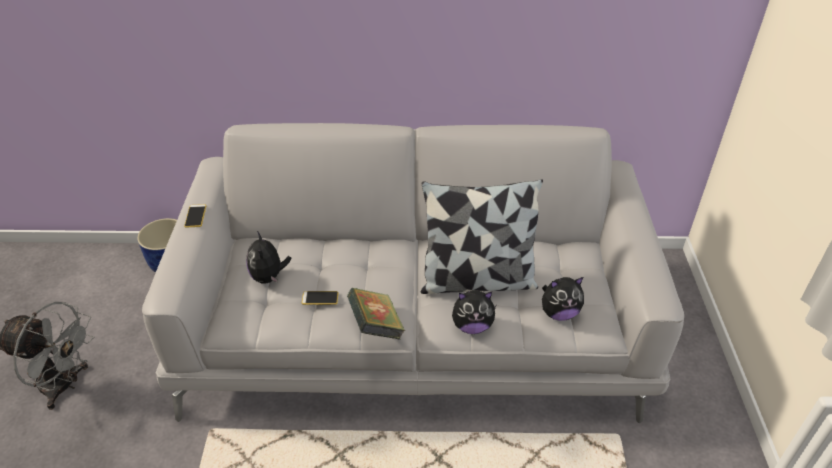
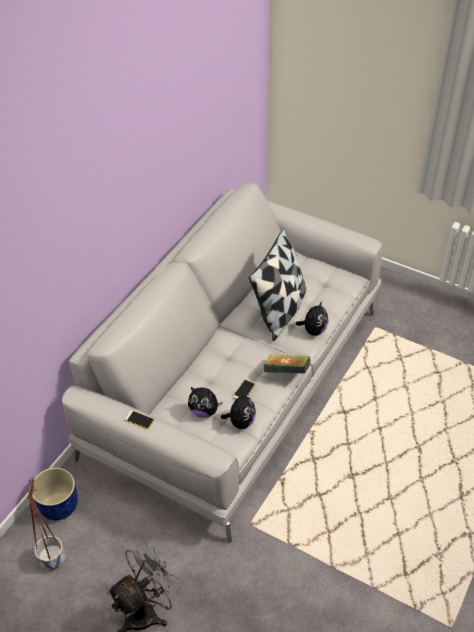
camera: 60 degrees left, 5 degrees up
plush toy [542,277,584,321] -> plush toy moved to [220,391,256,429]
none -> planter [27,479,65,571]

